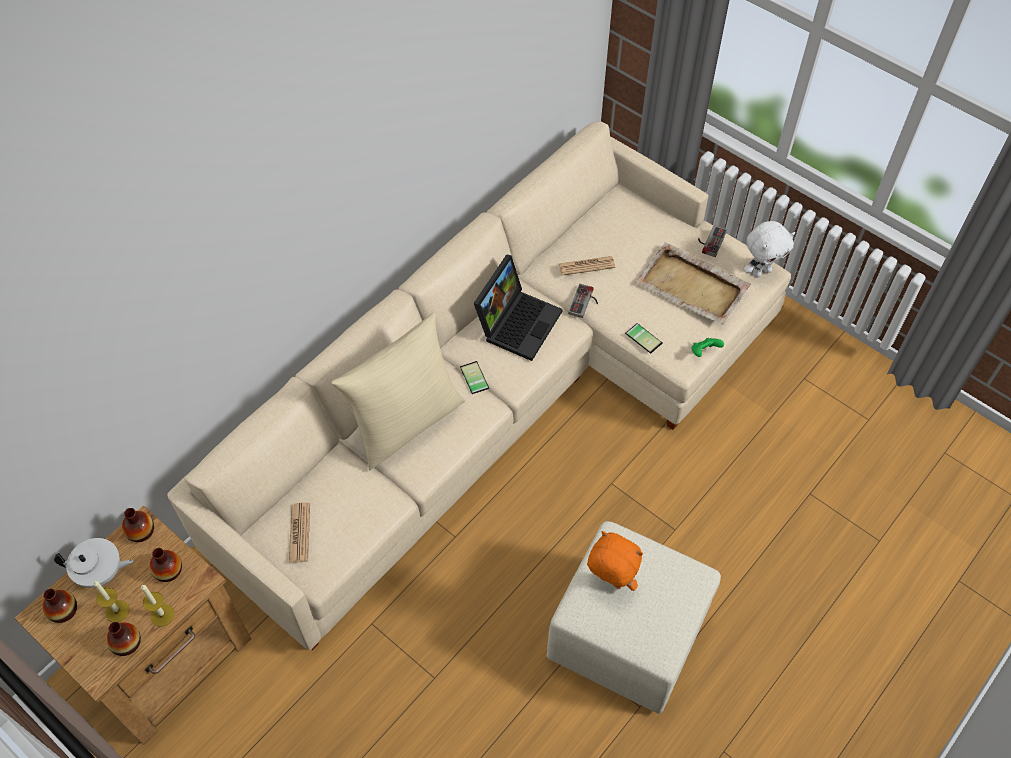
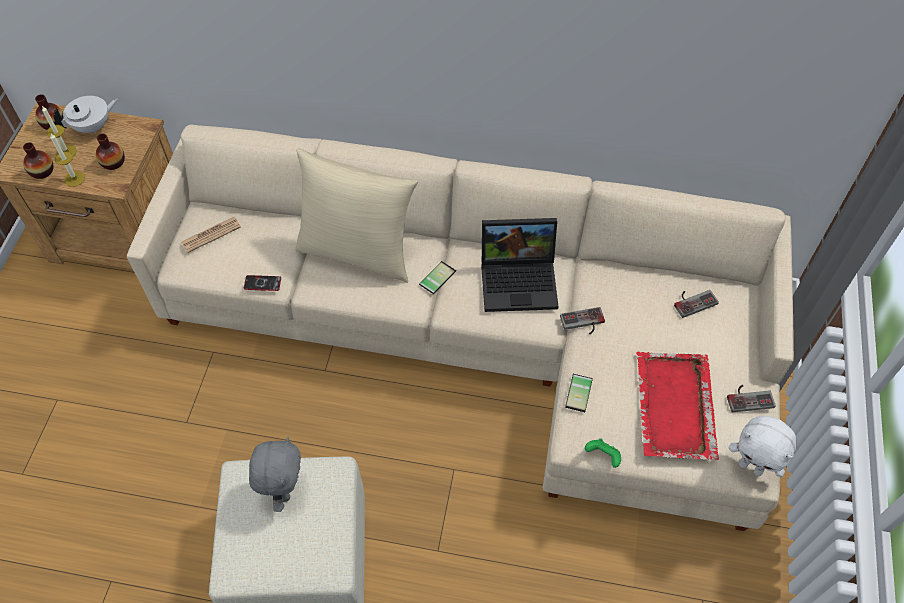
camera: 60 degrees right, 0 degrees up
white teapot [54,538,133,588] -> white teapot turned 90 degrees counterclockwise [53,96,118,134]
vase [122,508,154,542] -> none
newspaper [559,256,615,276] -> none
orange plush toy [587,531,643,591] -> grey plush toy [249,437,301,512]
beige tray [635,242,751,325] -> red tray [636,352,719,460]
none -> phone [244,275,281,291]
none -> game controller [674,290,719,318]

